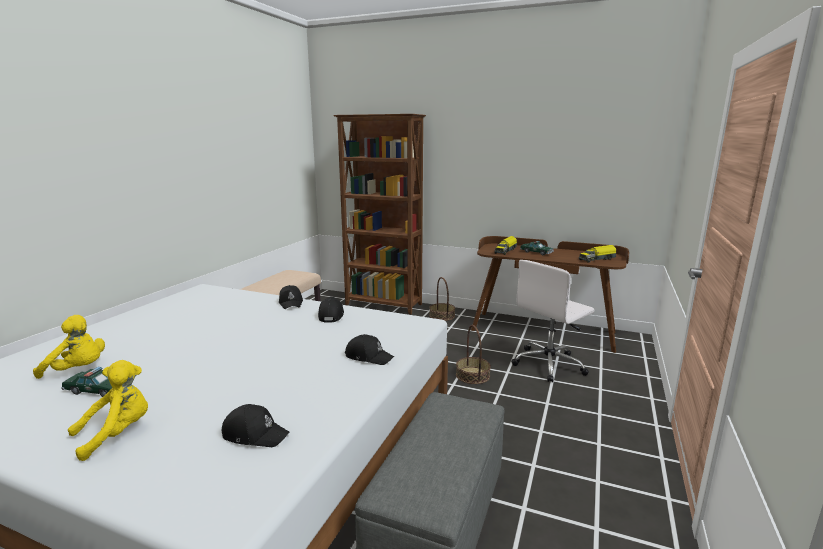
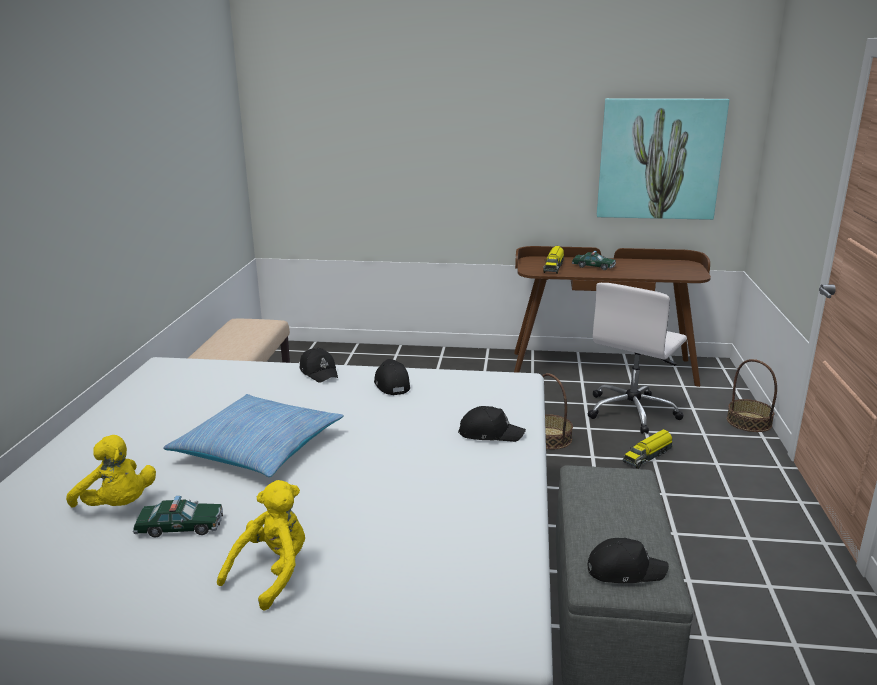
camera: 15 degrees left, 5 degrees up
yellow plush toy [33,315,105,379] -> yellow plush toy turned 45 degrees clockwise [66,435,156,508]
black cap [221,404,289,447] -> black cap moved to [588,538,669,583]
brown bookcase [333,114,426,315] -> none
basket [429,277,455,321] -> basket moved to [727,359,777,432]
toy truck [579,245,617,263] -> toy truck moved to [623,429,673,469]
none -> pillow [163,394,344,477]
none -> picture [597,98,729,220]

